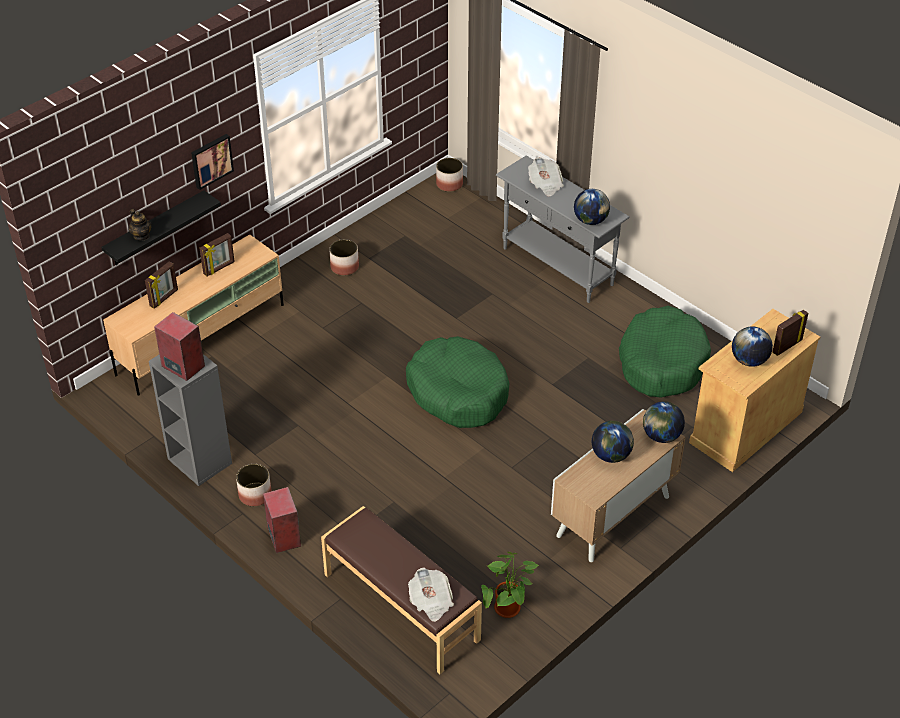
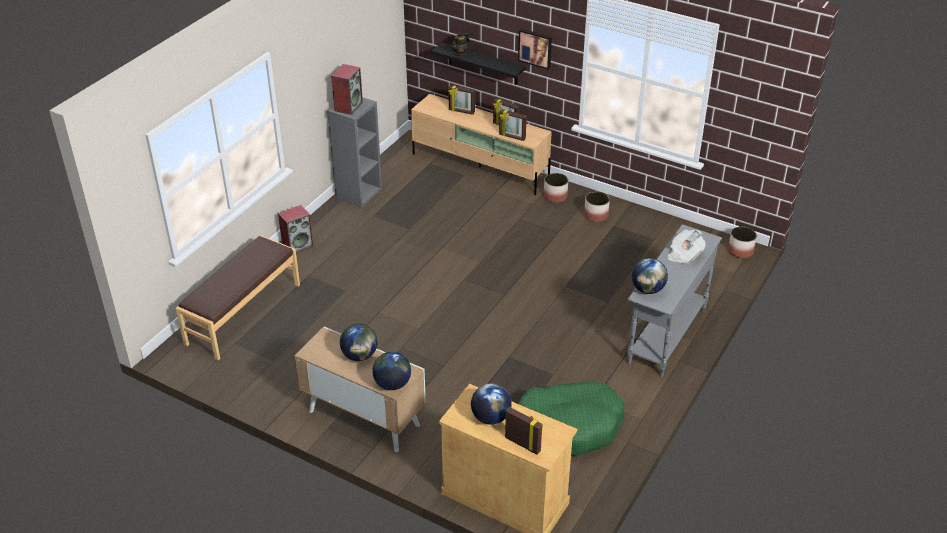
camera: 75 degrees right, 5 degrees down
planter [236,464,272,506] -> planter moved to [544,173,568,203]
green dog bed [406,336,509,428] -> none
newspaper [408,567,454,622] -> none
potted plant [481,552,540,618] -> none
none -> picture frame [499,109,527,141]

